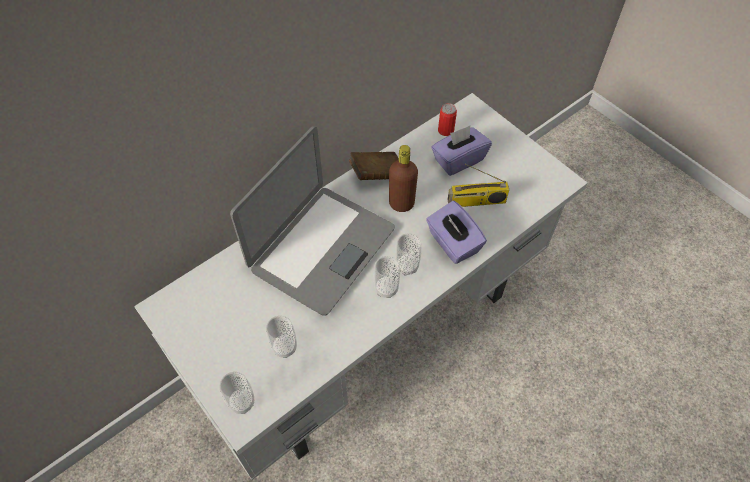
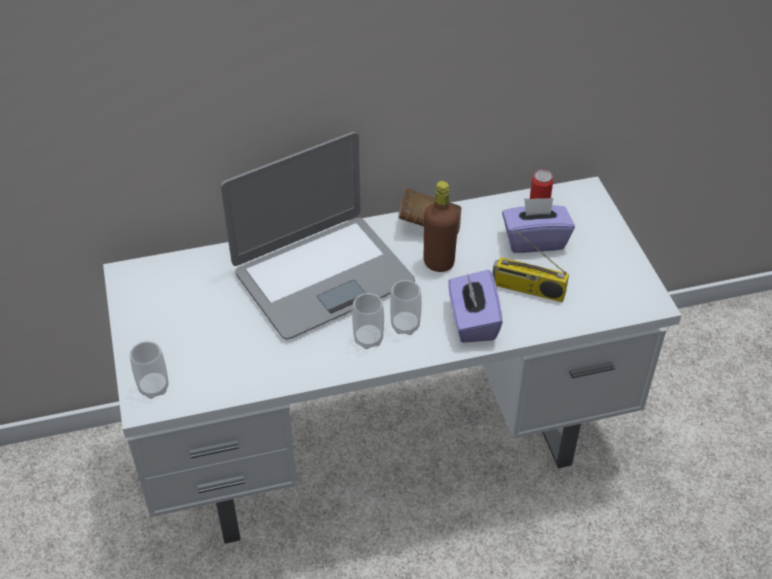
camera: 25 degrees right, 10 degrees down
cup [266,316,297,358] -> none

